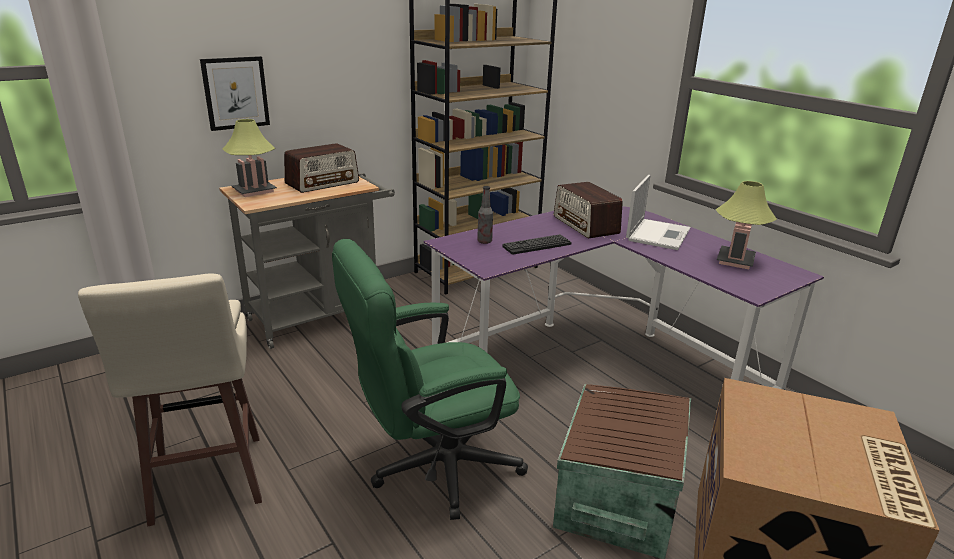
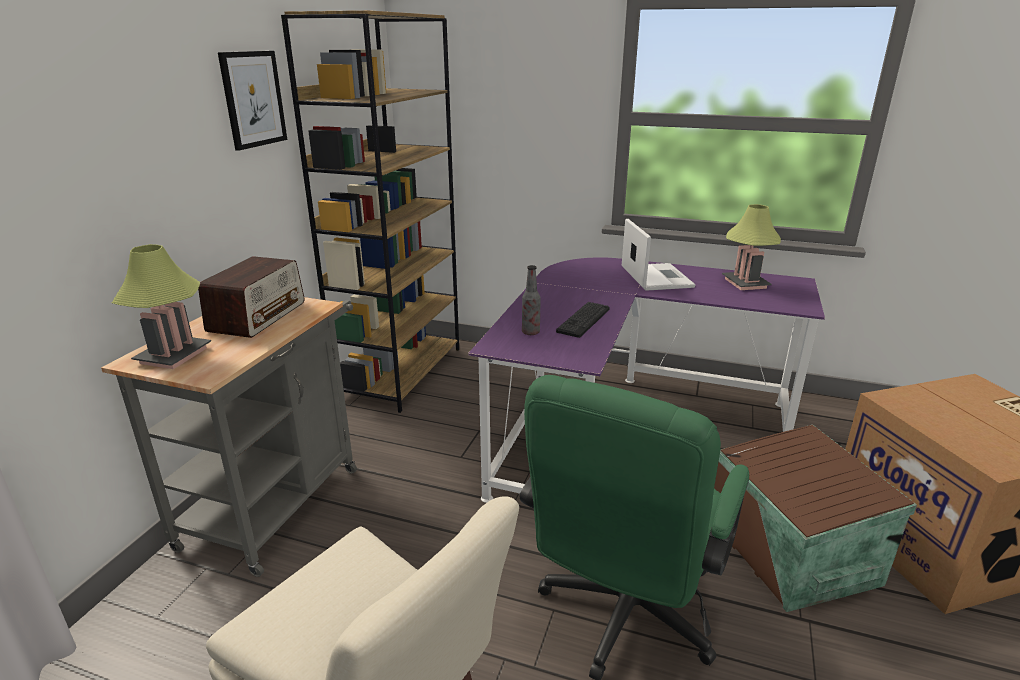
camera: 35 degrees left, 0 degrees up
picture [200,56,270,131] -> picture moved to [218,51,287,151]
radio [554,182,623,238] -> none

